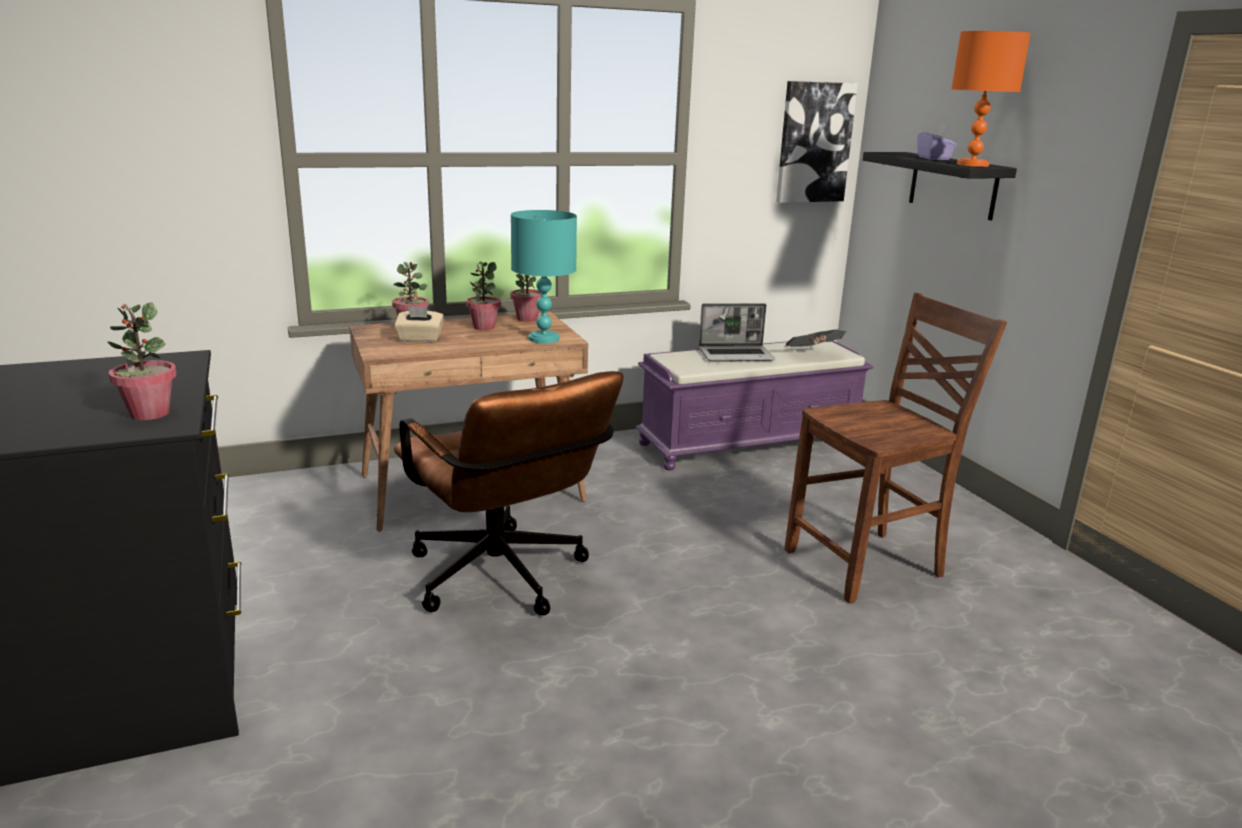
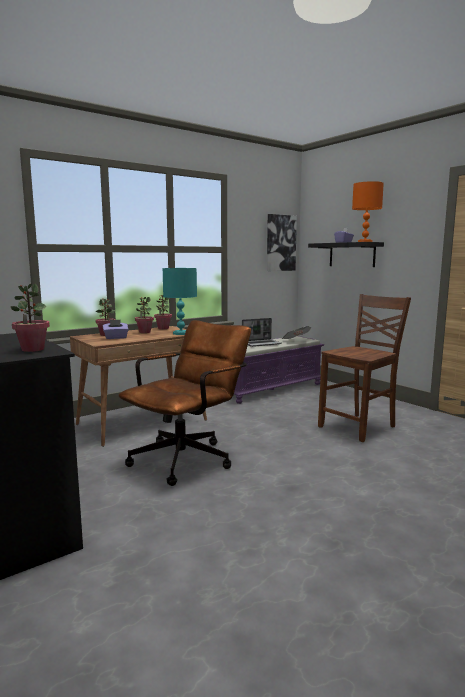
camera: 15 degrees left, 10 degrees down
brown office chair [394,371,624,615] -> brown office chair turned 90 degrees counterclockwise [118,320,251,486]
beige tissue box [395,307,444,342] -> purple tissue box [103,319,128,339]

